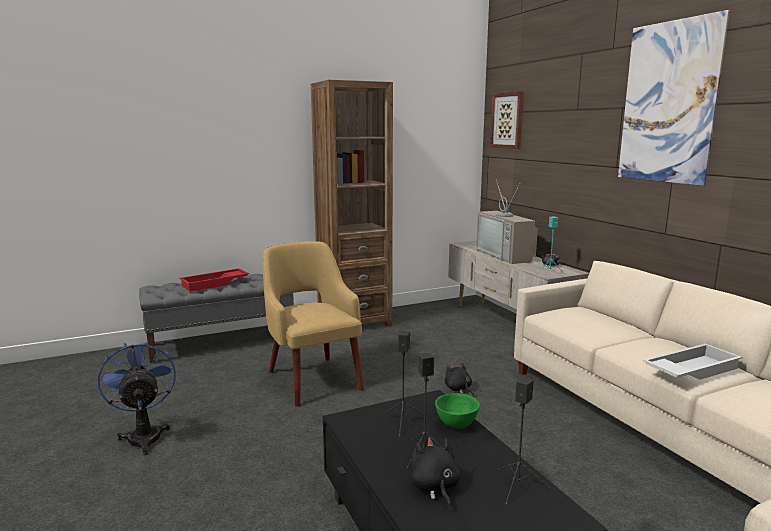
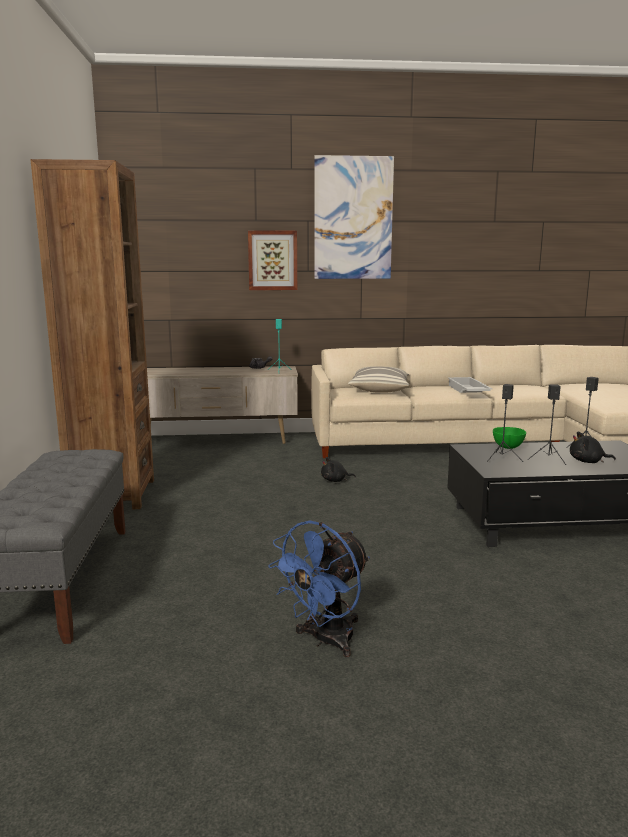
camera: 70 degrees left, 0 degrees up
blue fan [98,341,176,455] -> blue fan turned 45 degrees counterclockwise [268,520,370,657]
red tray [179,268,249,292] -> none
yellow armchair [262,241,364,407] -> none
television [476,180,538,264] -> none
picture [490,91,524,149] -> picture moved to [248,230,297,290]
none -> pillow [348,366,409,393]

